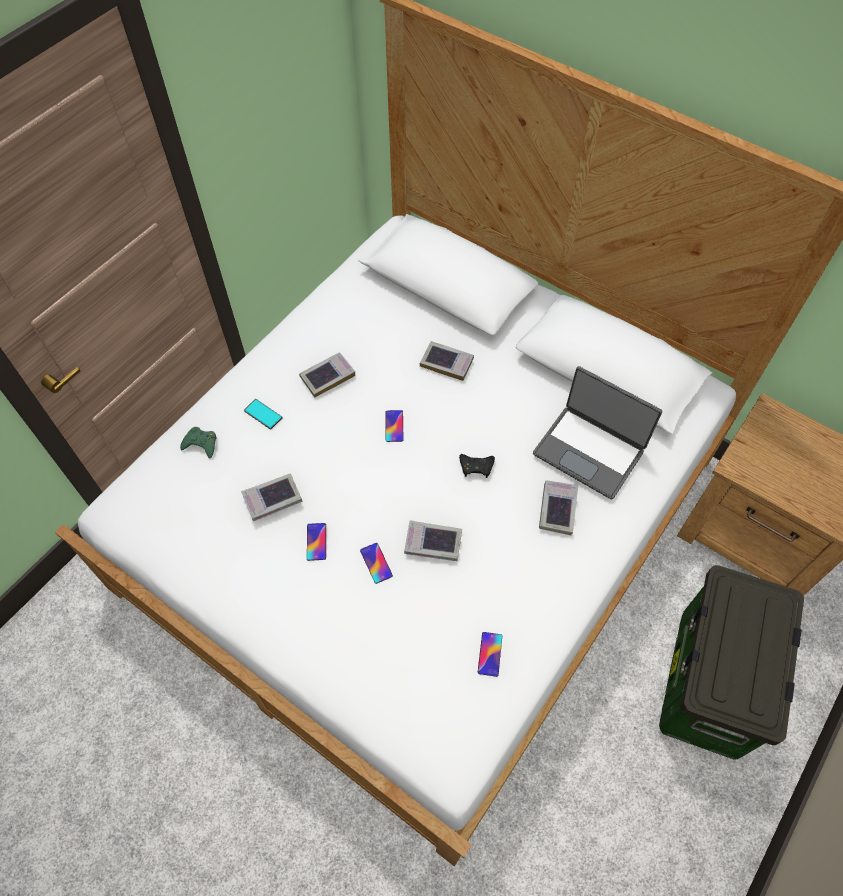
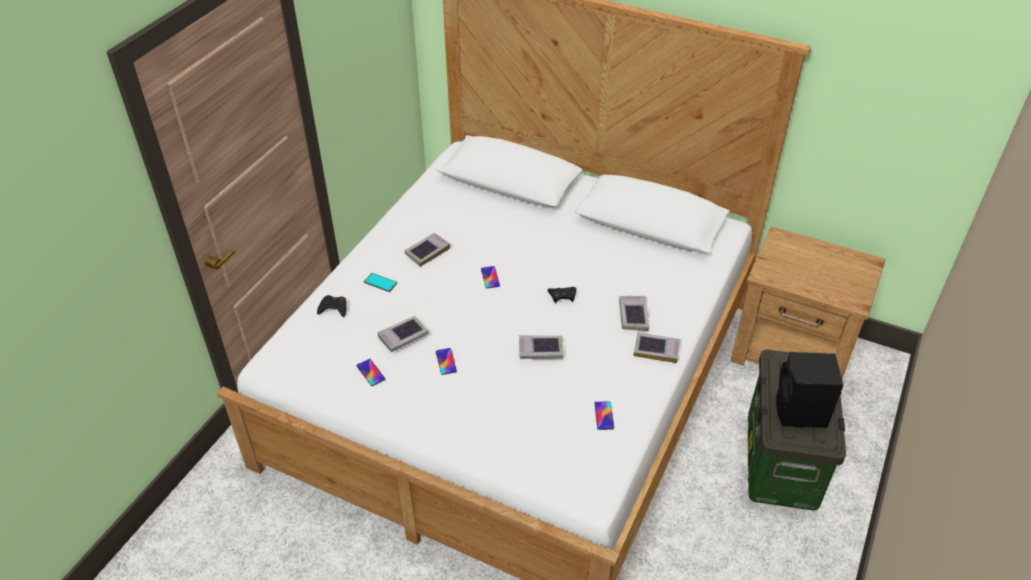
camera: 10 degrees left, 15 degrees down
green game controller [180,427,217,458] -> black game controller [317,295,346,317]
phone [360,543,393,584] -> phone moved to [356,359,385,386]
book [420,341,474,381] -> book moved to [633,333,680,363]
laptop [533,366,662,499] -> none
none -> black speaker [776,352,843,428]

